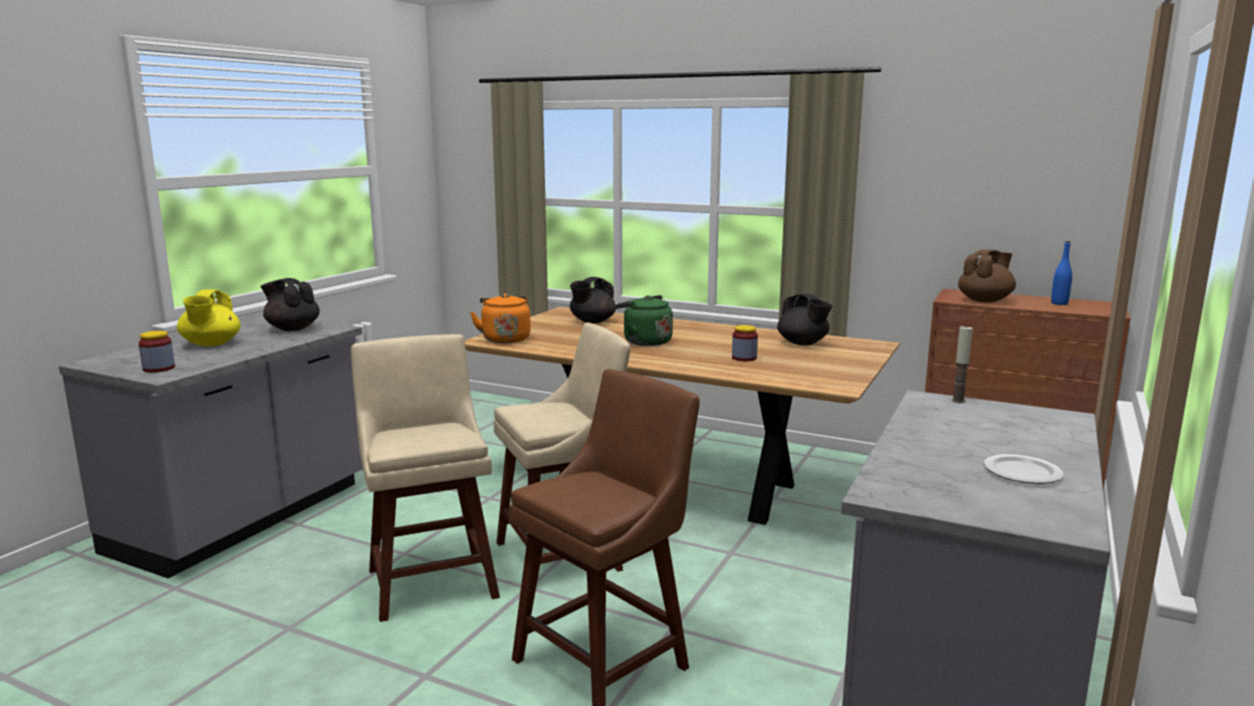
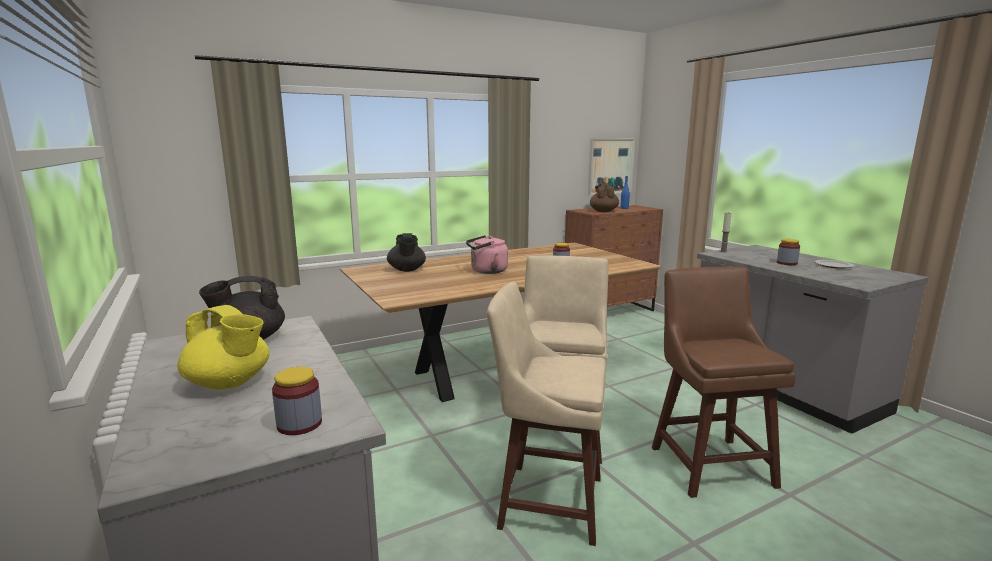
camera: 55 degrees left, 0 degrees up
orange kettle [470,293,531,343] -> none
green kettle [614,295,673,346] -> pink kettle [466,235,508,274]
black teapot [777,294,832,346] -> none
none -> picture [588,139,635,195]
none -> jar [777,239,800,265]

